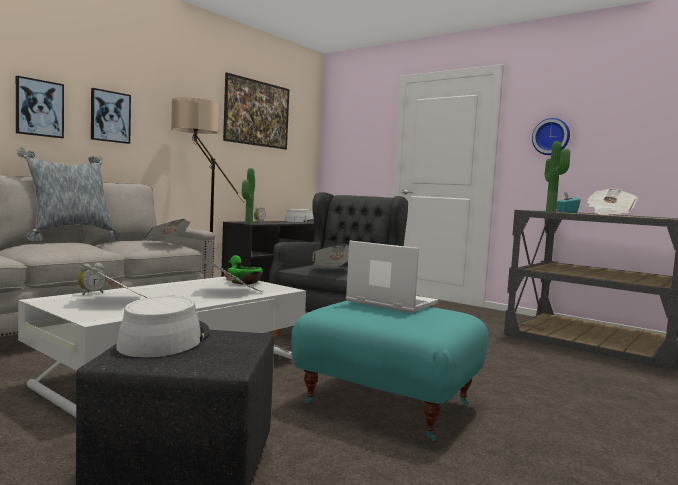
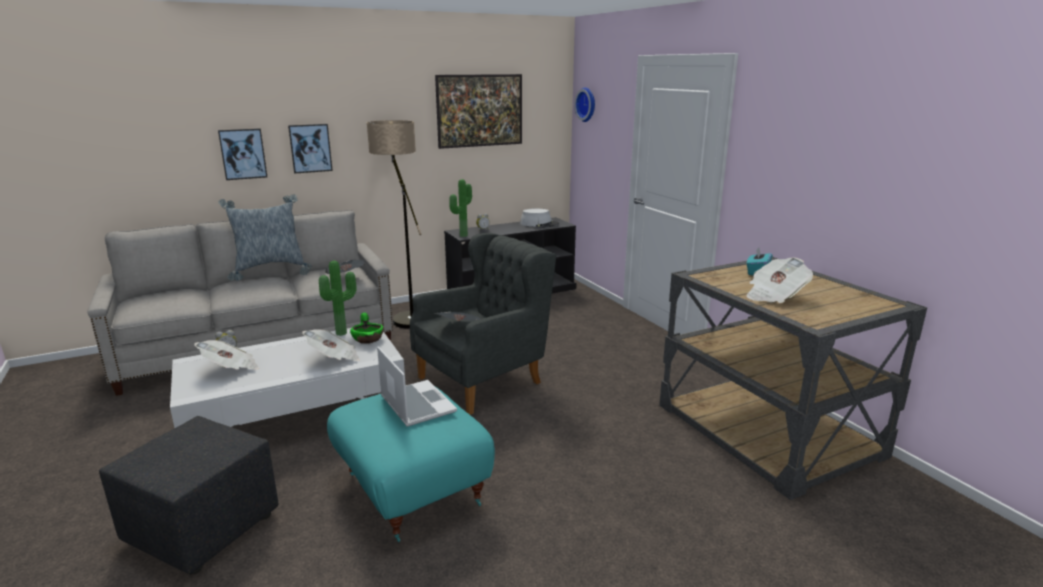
camera: 25 degrees right, 15 degrees up
grey hat [116,296,210,358] -> none
wall clock [532,118,570,155] -> wall clock moved to [574,87,595,122]
potted plant [545,141,570,212] -> potted plant moved to [319,261,357,336]

